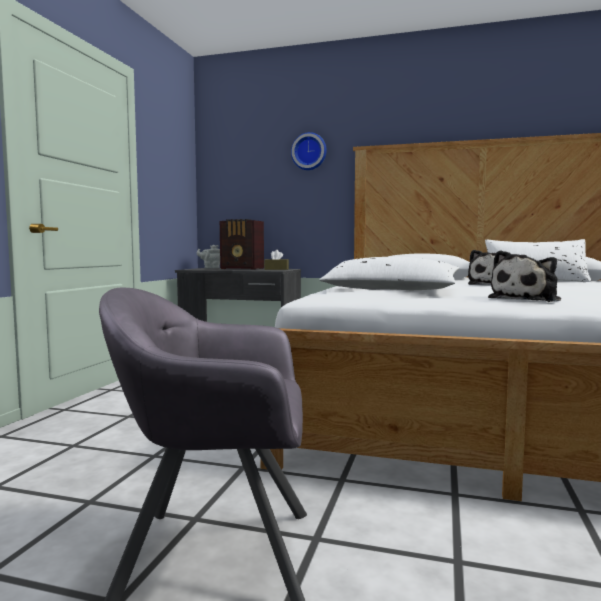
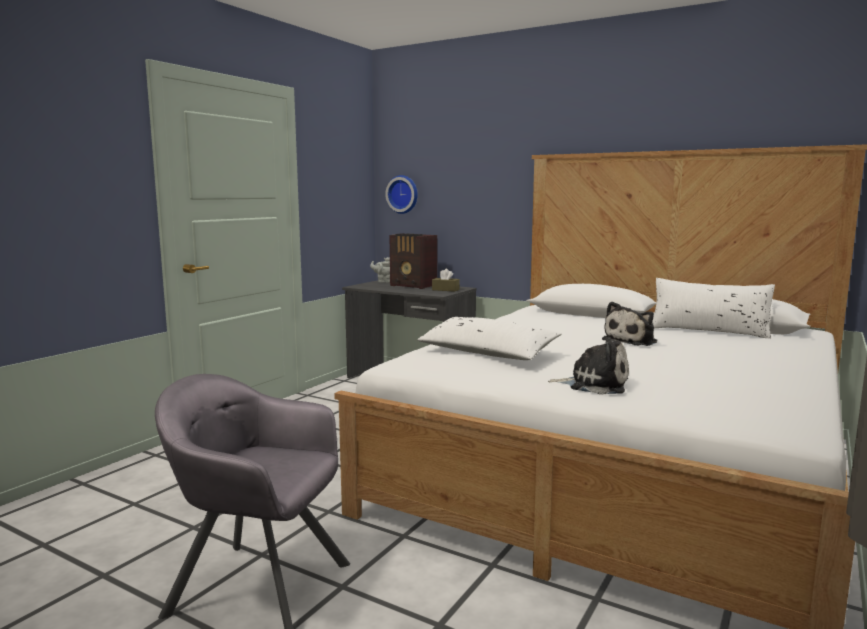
camera: 15 degrees right, 5 degrees up
wall clock [291,132,327,170] -> wall clock moved to [385,175,418,214]
plush toy [488,250,561,302] -> plush toy turned 135 degrees counterclockwise [548,337,629,394]

